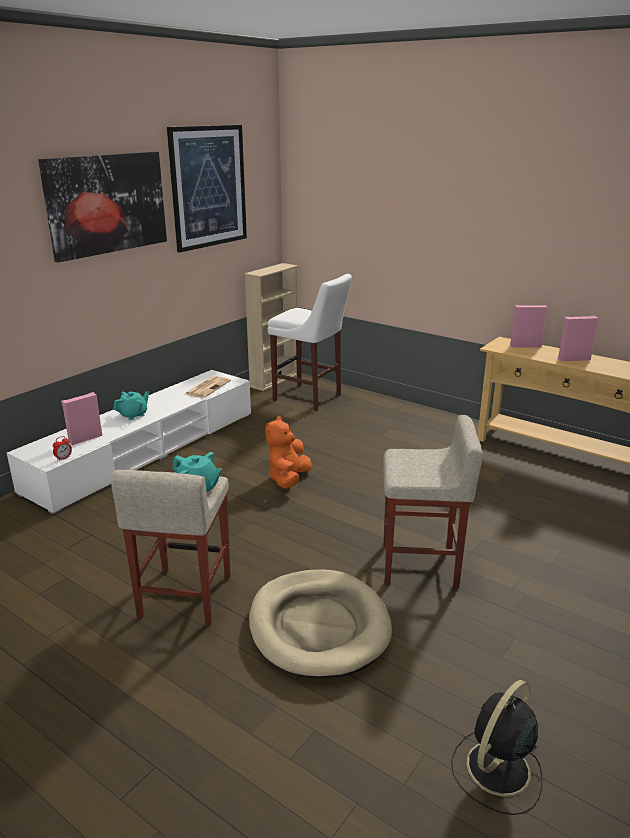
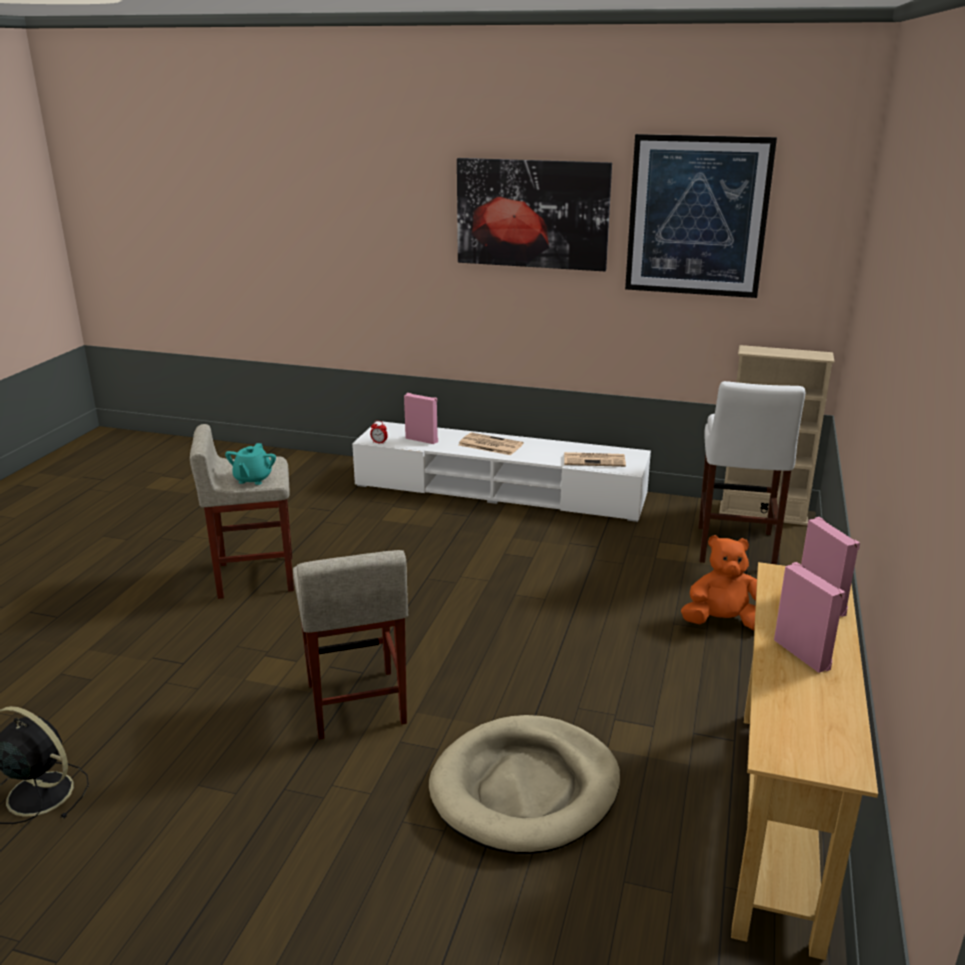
camera: 70 degrees right, 0 degrees up
turquoise teapot [113,391,149,420] -> newspaper [459,433,523,455]
beige dog bed [249,569,392,678] -> beige dog bed moved to [429,715,620,854]
orange plush toy [265,416,312,489] -> orange plush toy moved to [681,535,757,630]

